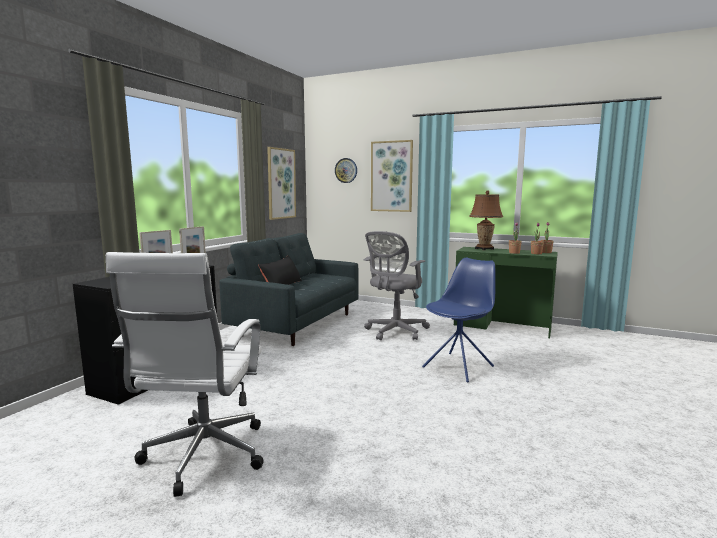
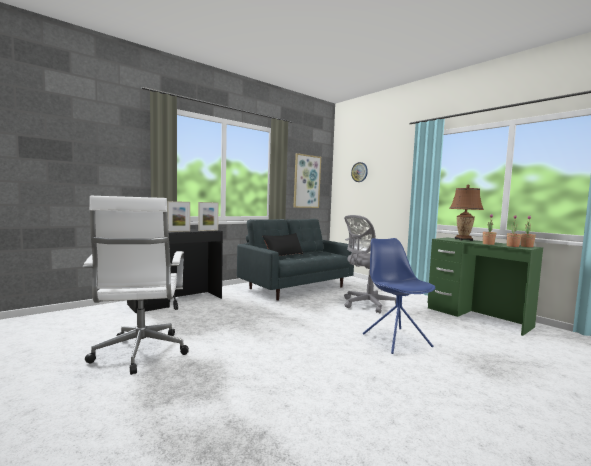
camera: 25 degrees right, 5 degrees down
white office chair [106,252,264,497] -> white office chair turned 45 degrees counterclockwise [83,196,189,375]
picture [371,140,413,212] -> none
blue chair [422,258,496,382] -> blue chair turned 90 degrees counterclockwise [363,238,435,354]

